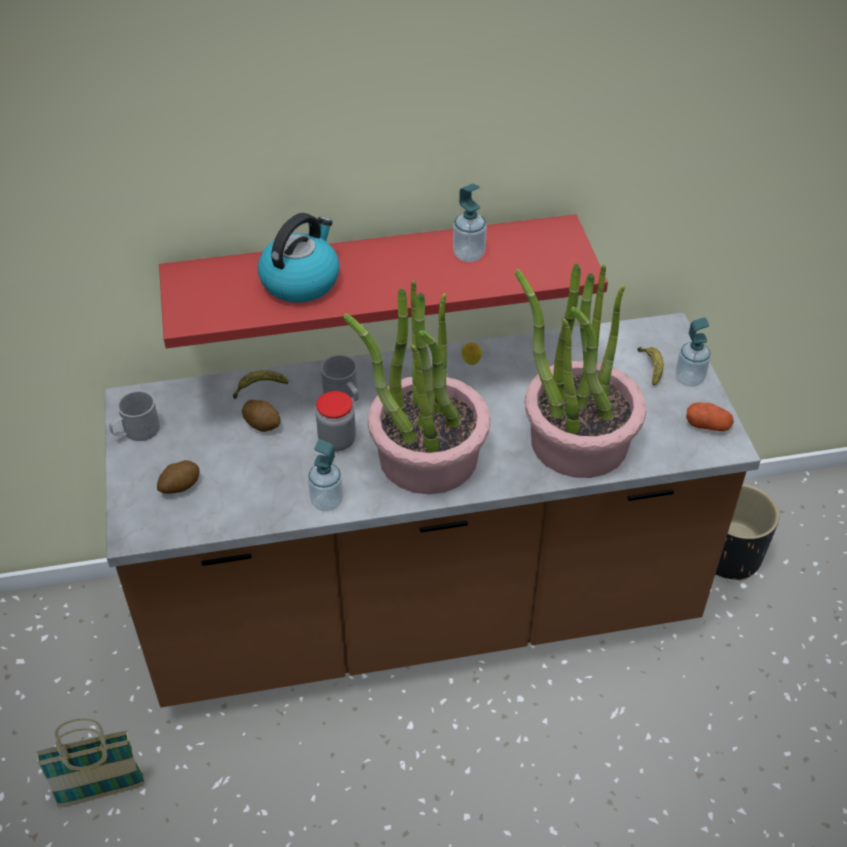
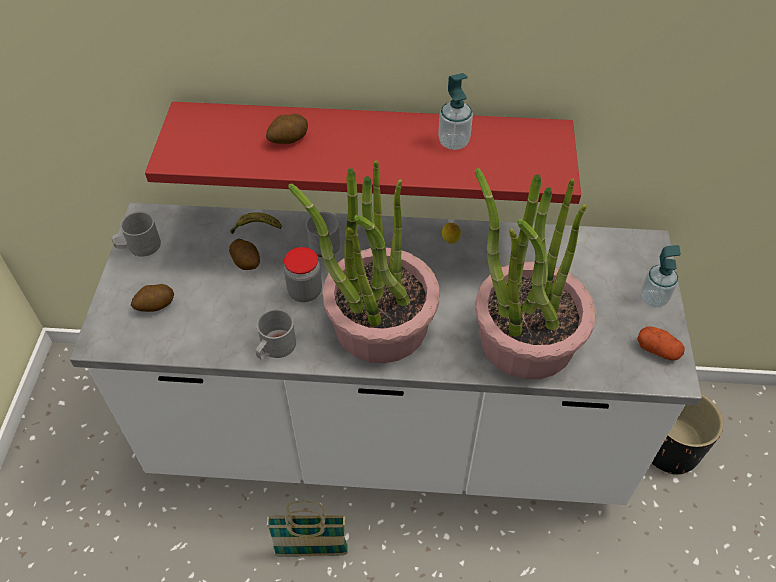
camera: 15 degrees right, 5 degrees up
basket [36,718,145,807] -> basket moved to [267,501,348,557]
brown counter [105,312,761,707] -> white counter [70,203,702,505]
kettle [258,213,339,303] -> potato [266,114,308,144]
soap dispenser [308,439,343,511] -> grey mug [255,309,296,360]
banana [637,347,663,386] -> none

